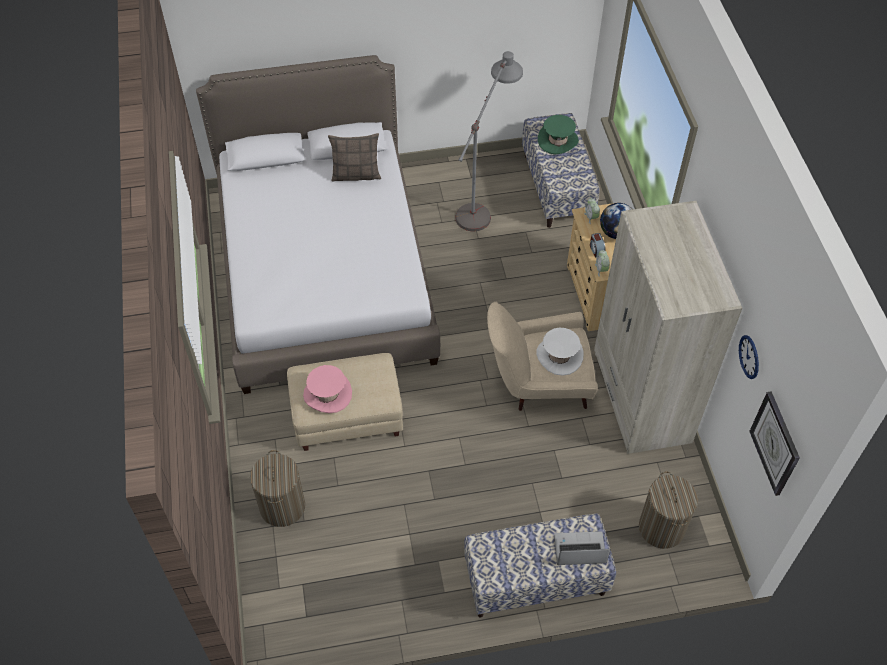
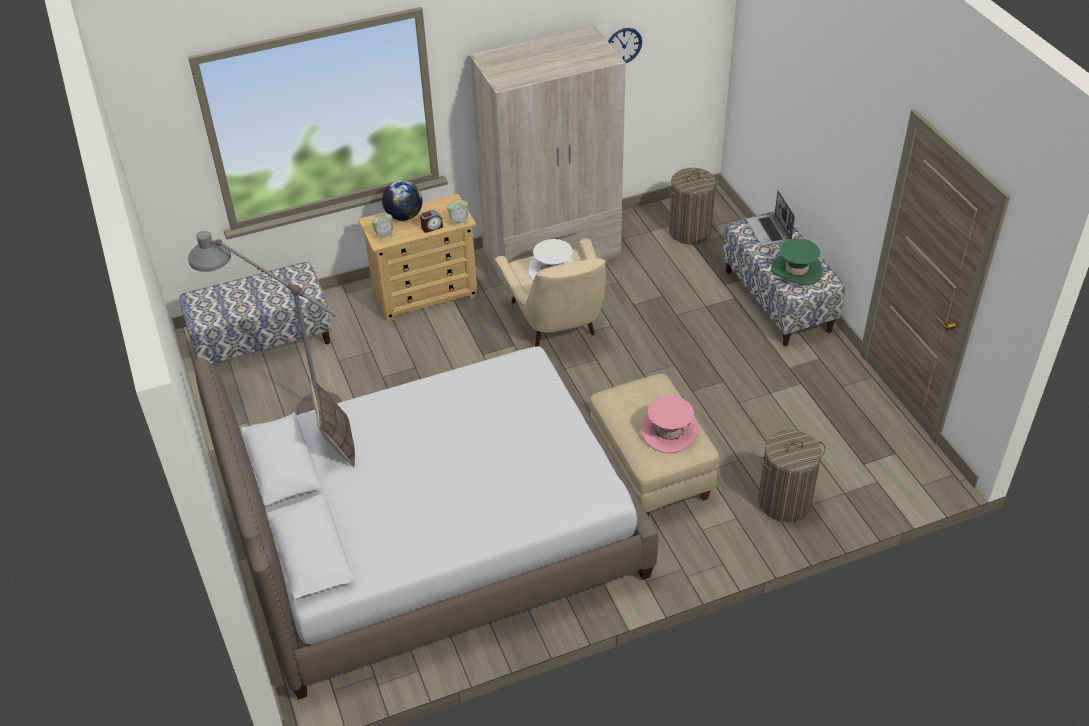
camera: 100 degrees left, 10 degrees down
green hat [538,115,579,155] -> green hat moved to [771,238,823,285]
wall clock [749,391,800,496] -> none

